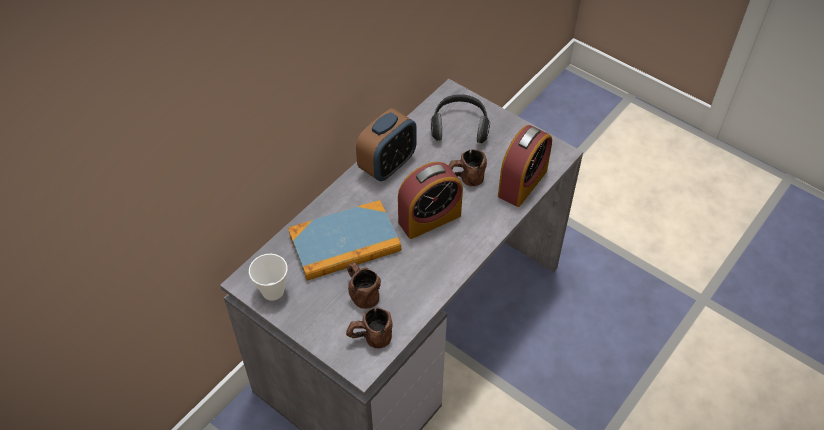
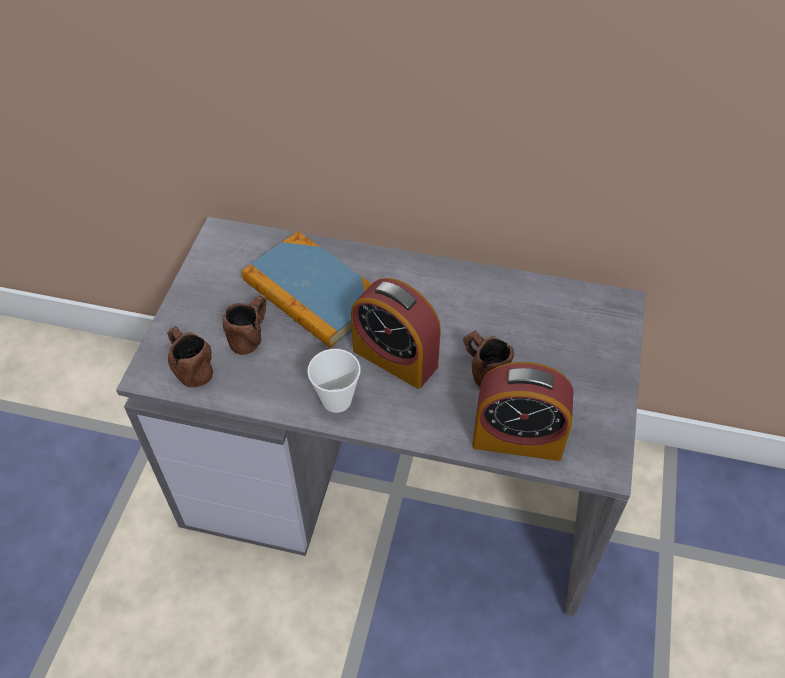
camera: 65 degrees right, 0 degrees up
cup [249,254,288,301] -> cup moved to [307,349,361,413]
alarm clock [356,108,417,181] -> none
headphones [431,94,490,143] -> none

